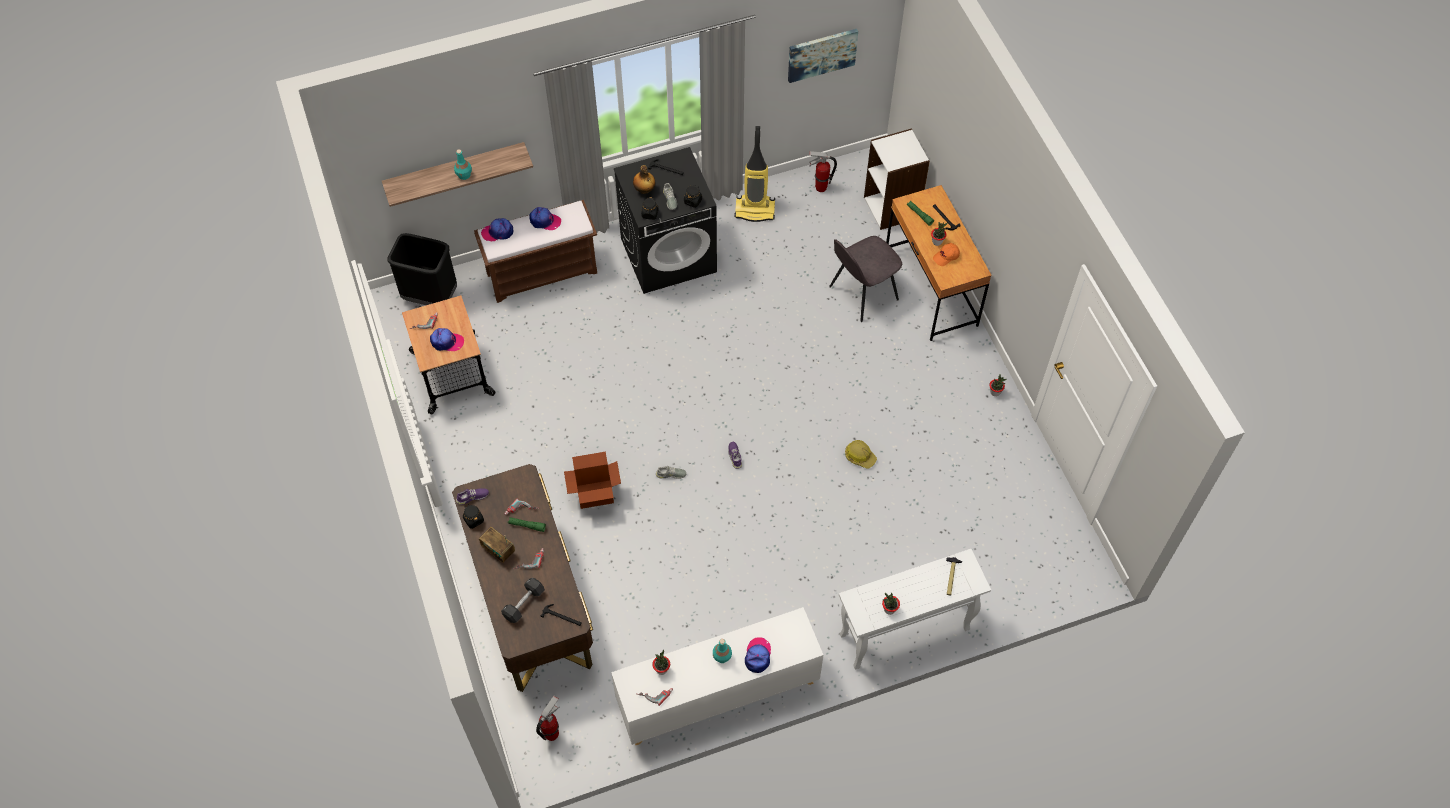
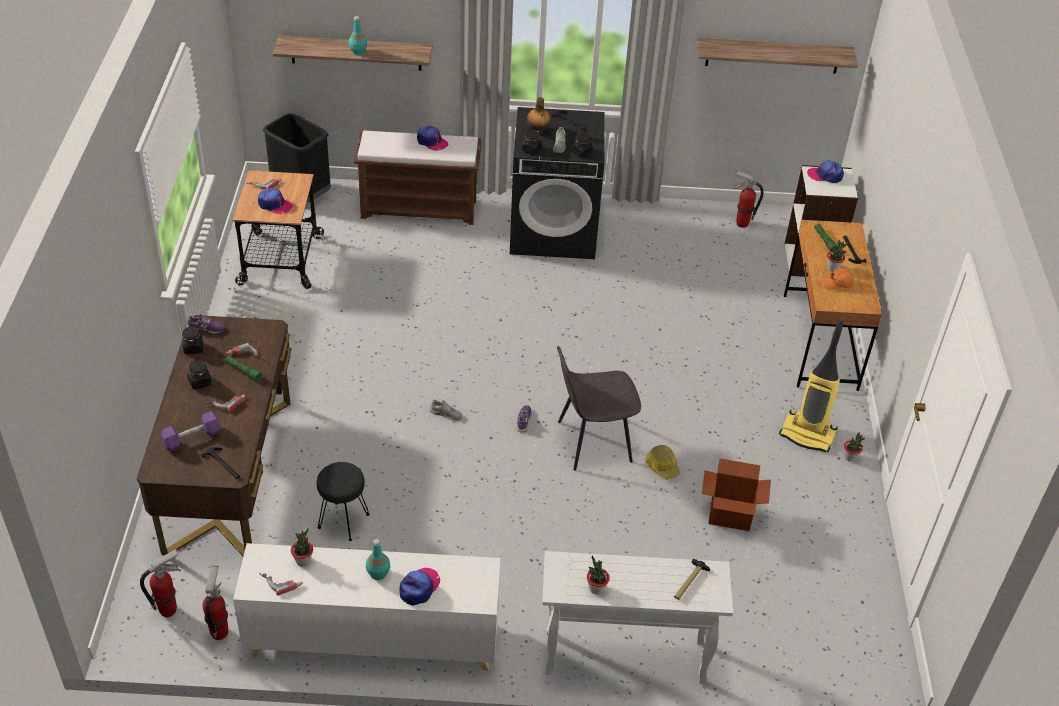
camera: 20 degrees right, 15 degrees down
radio [479,527,515,563] -> black jar [187,360,212,390]
cap [481,218,513,242] -> cap moved to [807,160,844,183]
black dumbbell [501,578,545,623] -> purple dumbbell [161,411,221,452]
cardboard box [564,452,621,509] -> cardboard box moved to [702,458,771,531]
vacuum cleaner [734,126,775,222] -> vacuum cleaner moved to [779,320,844,453]
picture [788,29,858,83] -> shelf [697,38,858,74]
grey chair [829,236,902,322] -> grey chair moved to [557,346,641,471]
none -> fire extinguisher [202,565,229,640]
none -> black stool [317,462,369,541]

